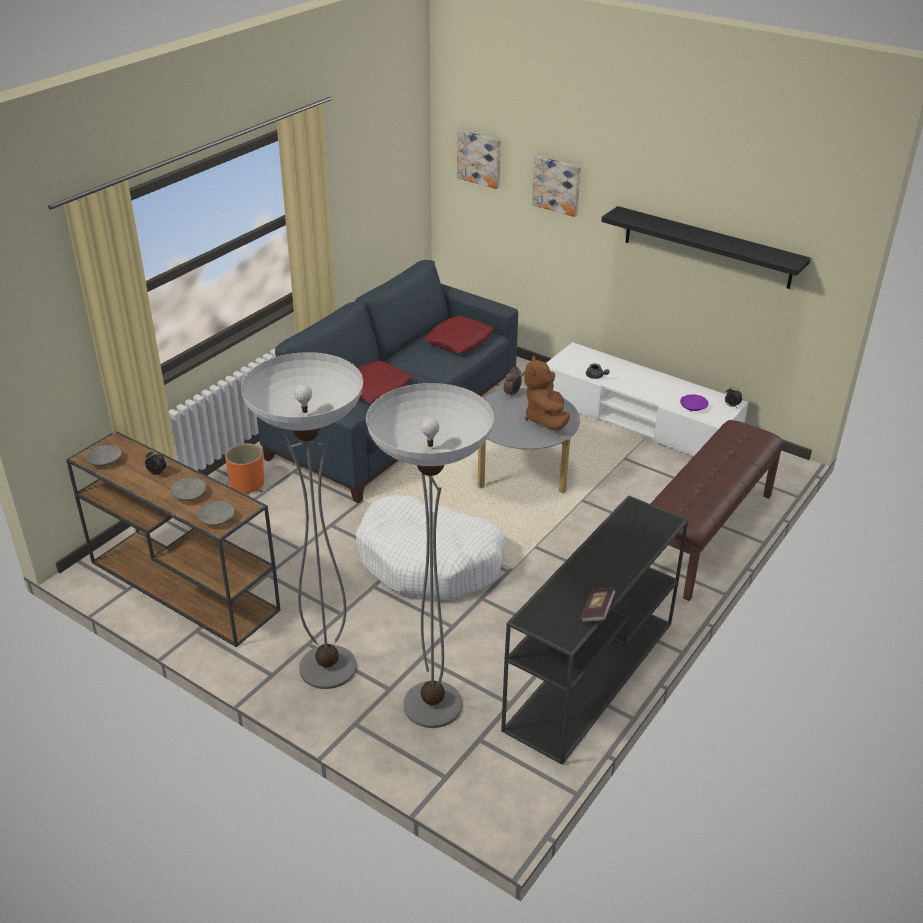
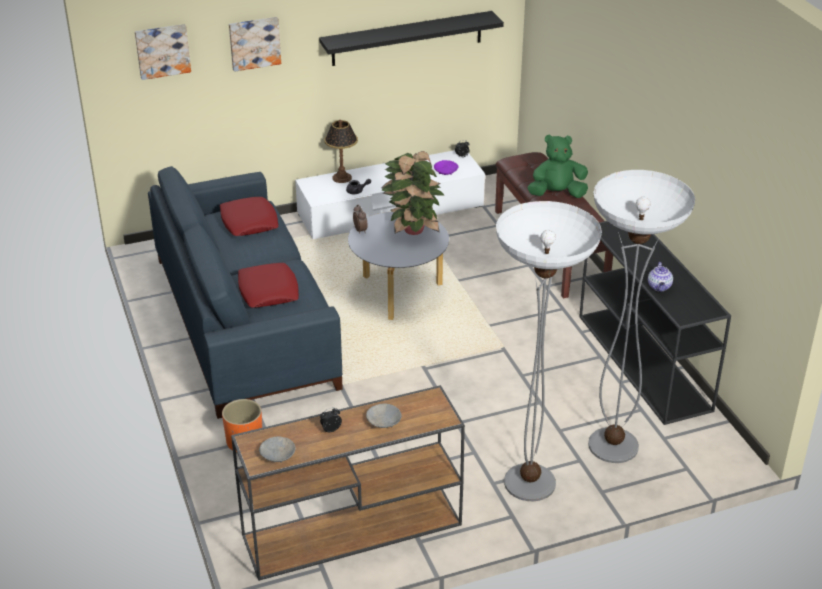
camera: 55 degrees left, 0 degrees up
grey bowl [197,501,235,525] -> none
white dog bed [356,495,506,600] -> none
brown plush toy [524,356,570,430] -> potted plant [381,151,444,235]
book [581,588,616,622] -> none
none -> table lamp [324,120,358,183]
none -> green plush toy [527,134,588,198]
none -> teapot [648,262,673,292]

